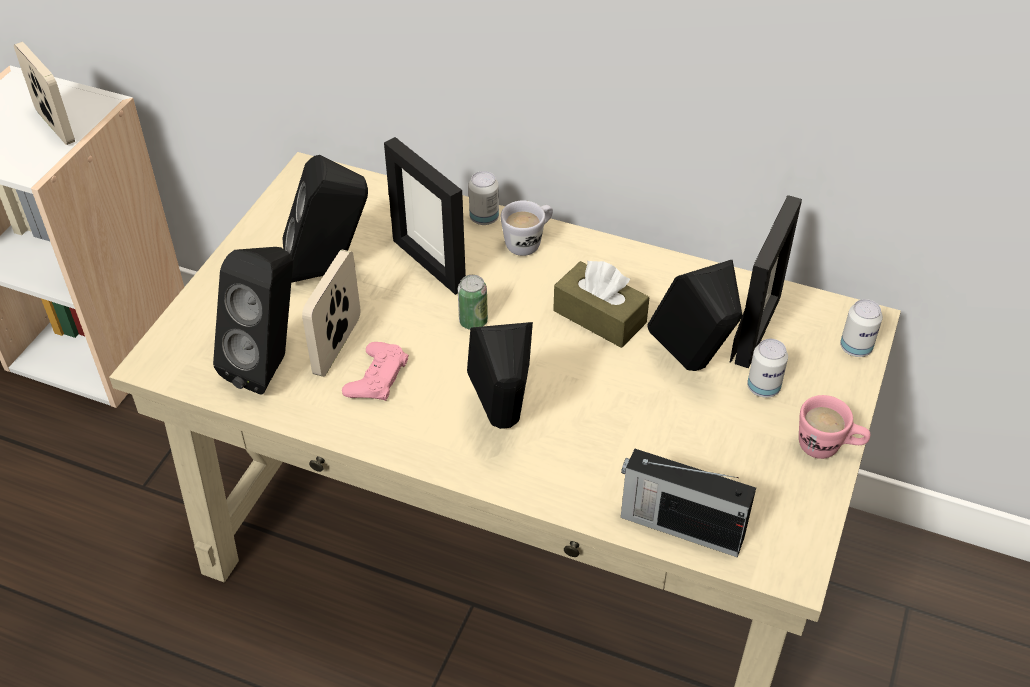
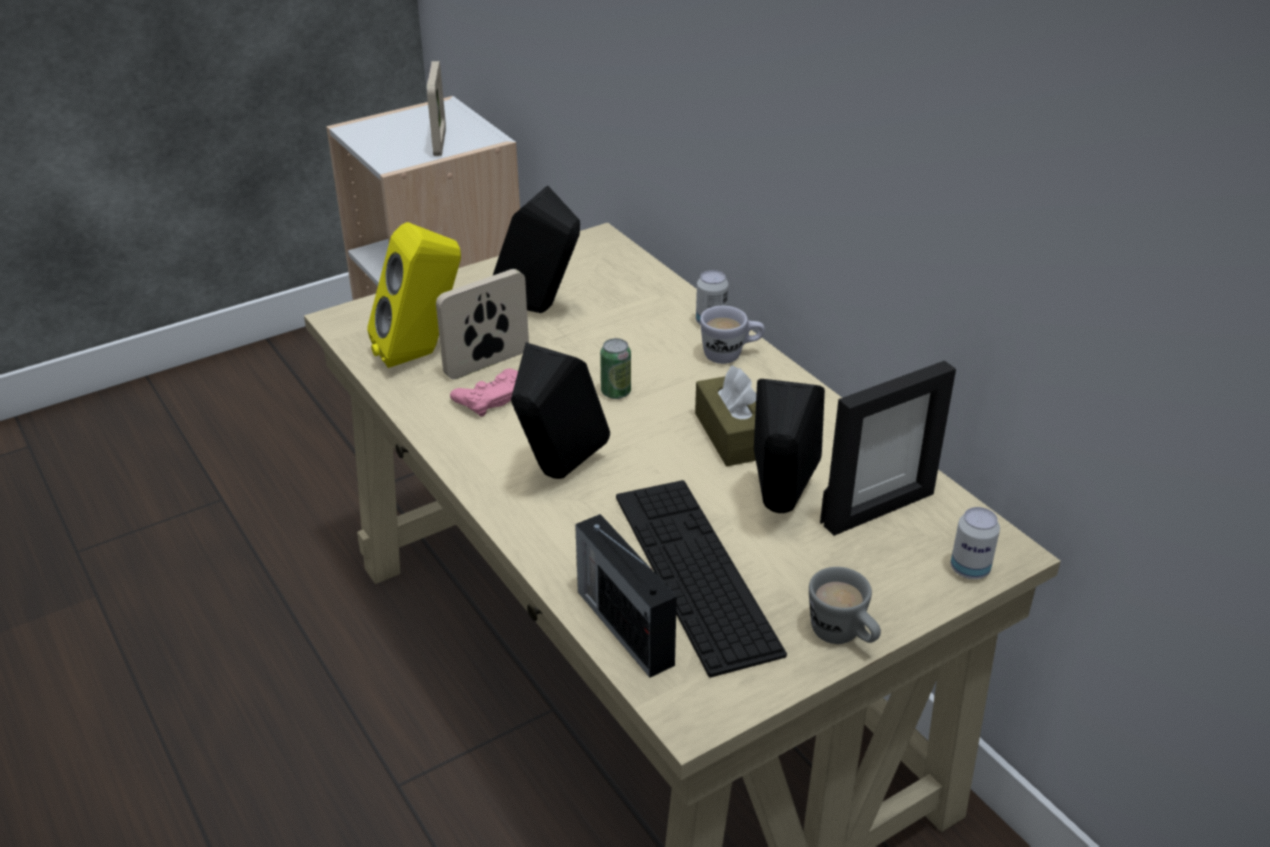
camera: 35 degrees right, 10 degrees down
black speaker [213,247,293,394] -> yellow speaker [367,222,461,368]
picture frame [384,137,466,295] -> none
can [747,339,788,398] -> none
pink mug [799,395,870,459] -> grey mug [809,567,881,644]
none -> keyboard [616,480,787,678]

